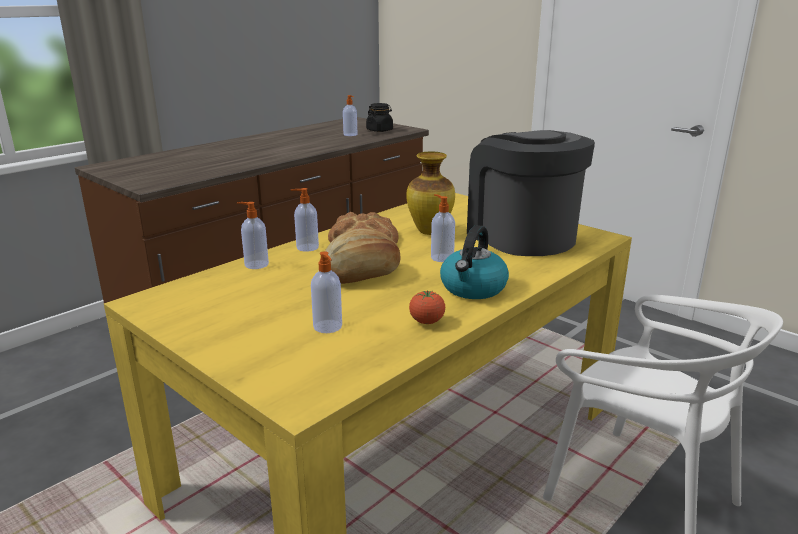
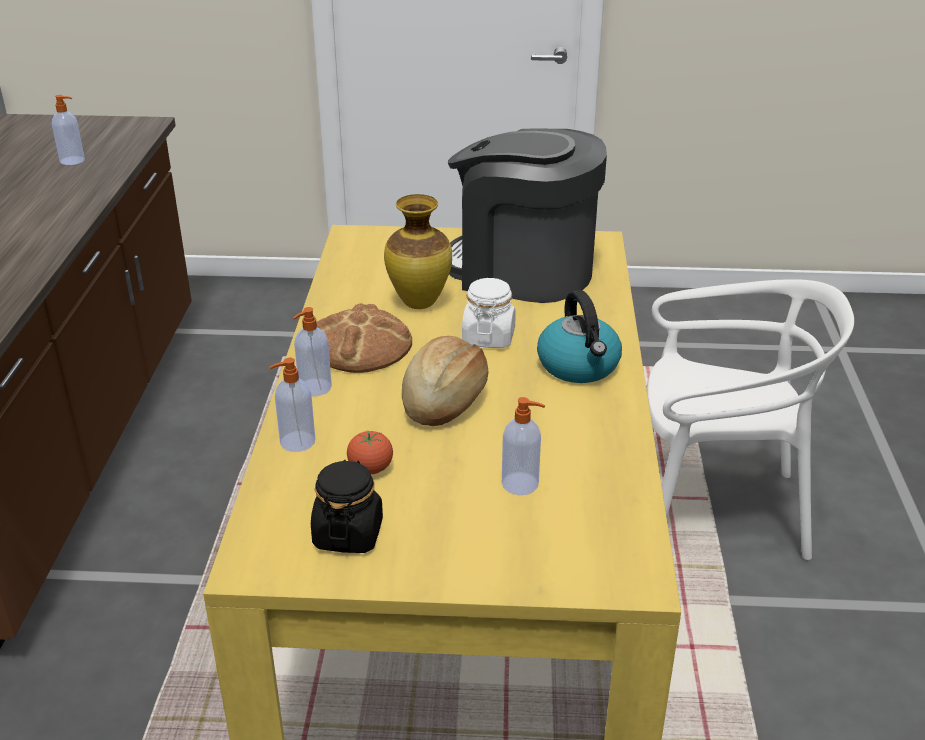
camera: 40 degrees left, 10 degrees up
black jar [366,103,393,132] -> black jar moved to [311,459,383,553]
tomato [409,290,445,324] -> tomato moved to [347,431,393,474]
soap dispenser [431,194,455,262] -> white jar [462,278,516,348]

